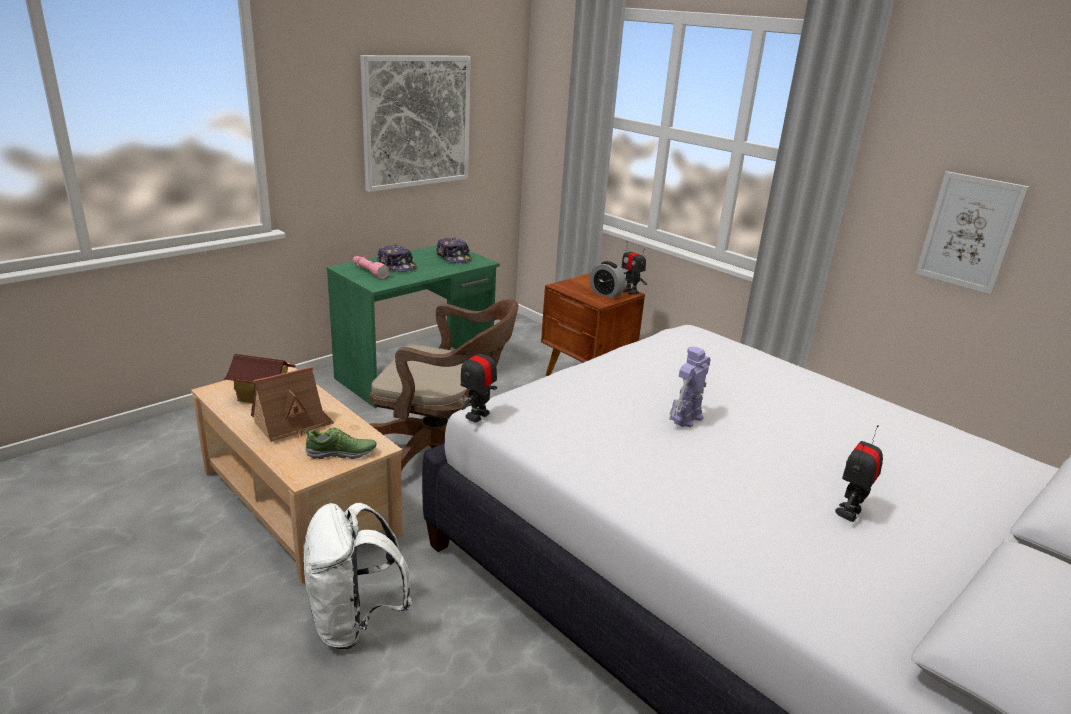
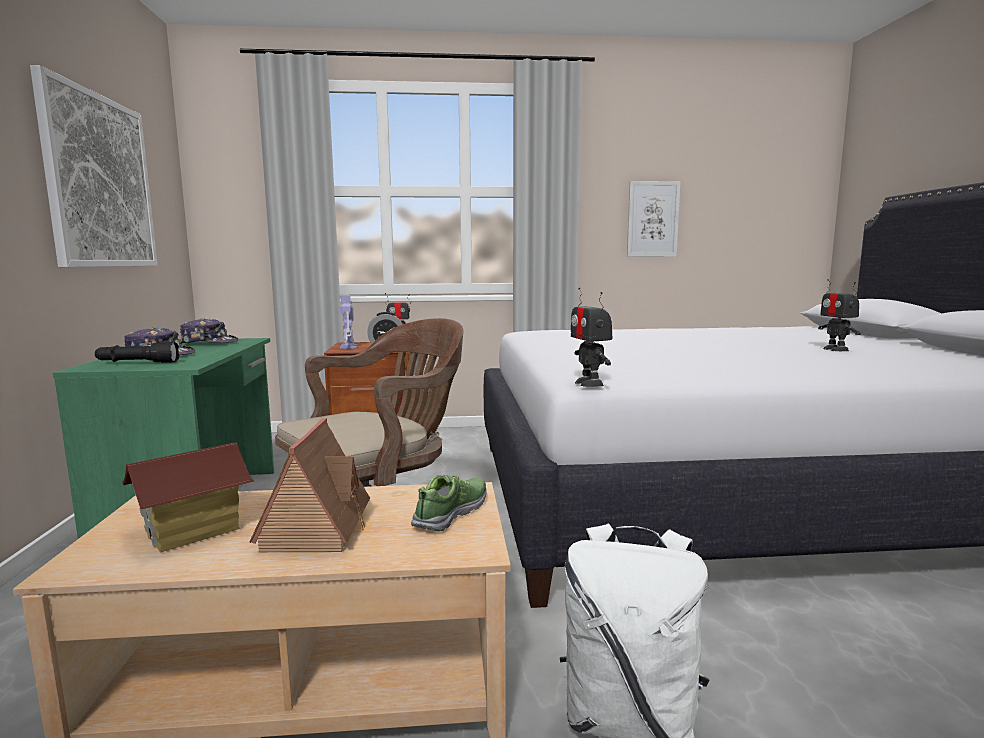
camera: 50 degrees left, 15 degrees down
pink flashlight [353,256,389,279] -> black flashlight [95,342,180,363]
toy robot [669,347,711,427] -> toy robot moved to [339,295,358,349]

